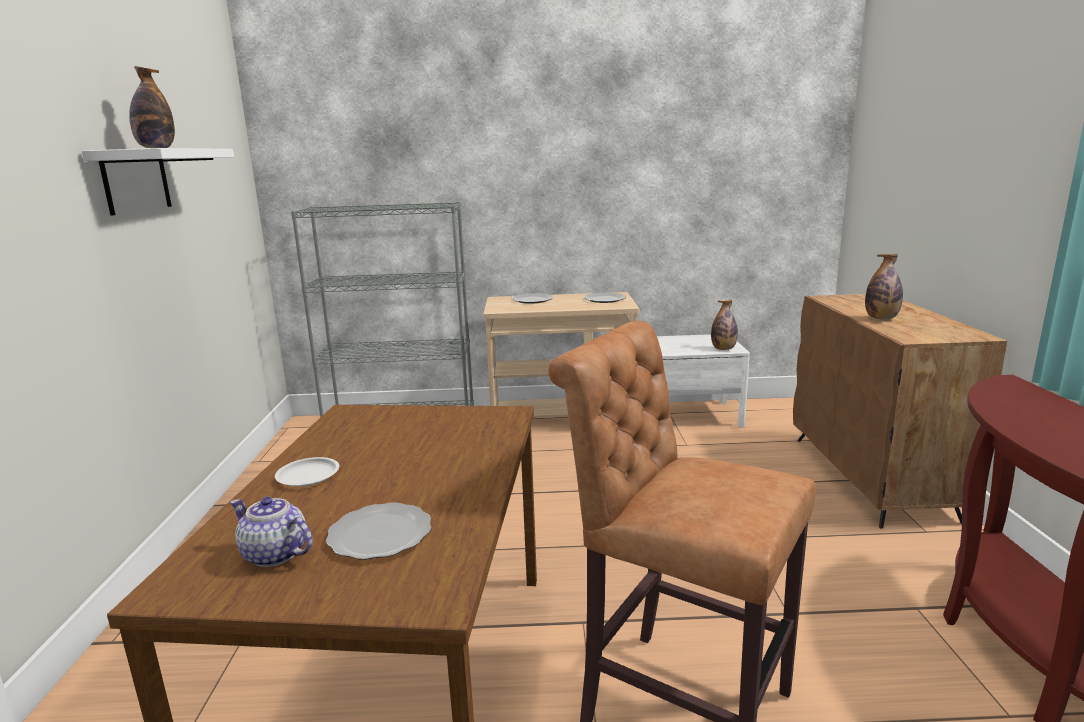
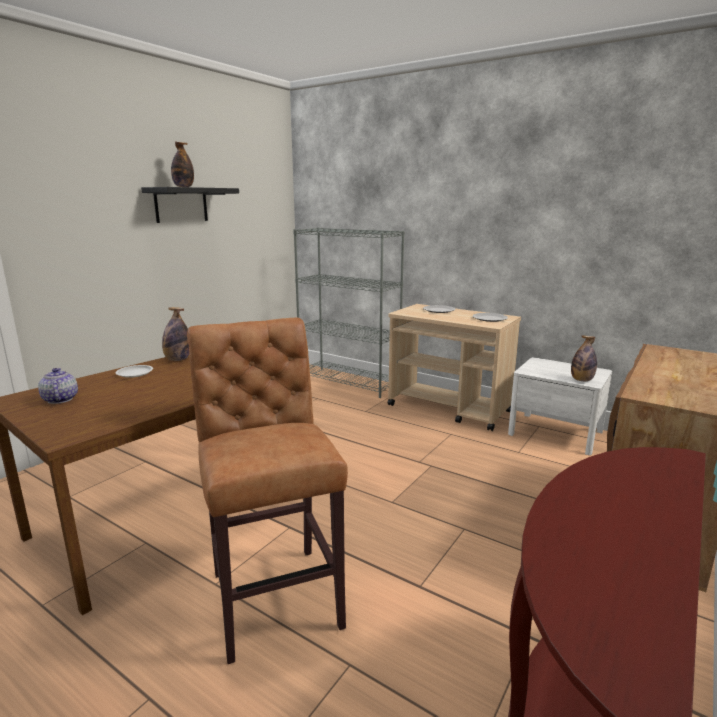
camera: 35 degrees right, 0 degrees up
white shelf [82,148,234,216] -> black shelf [141,187,239,223]
plate [326,503,431,560] -> none
bottle [865,254,903,320] -> bottle moved to [162,307,189,361]

